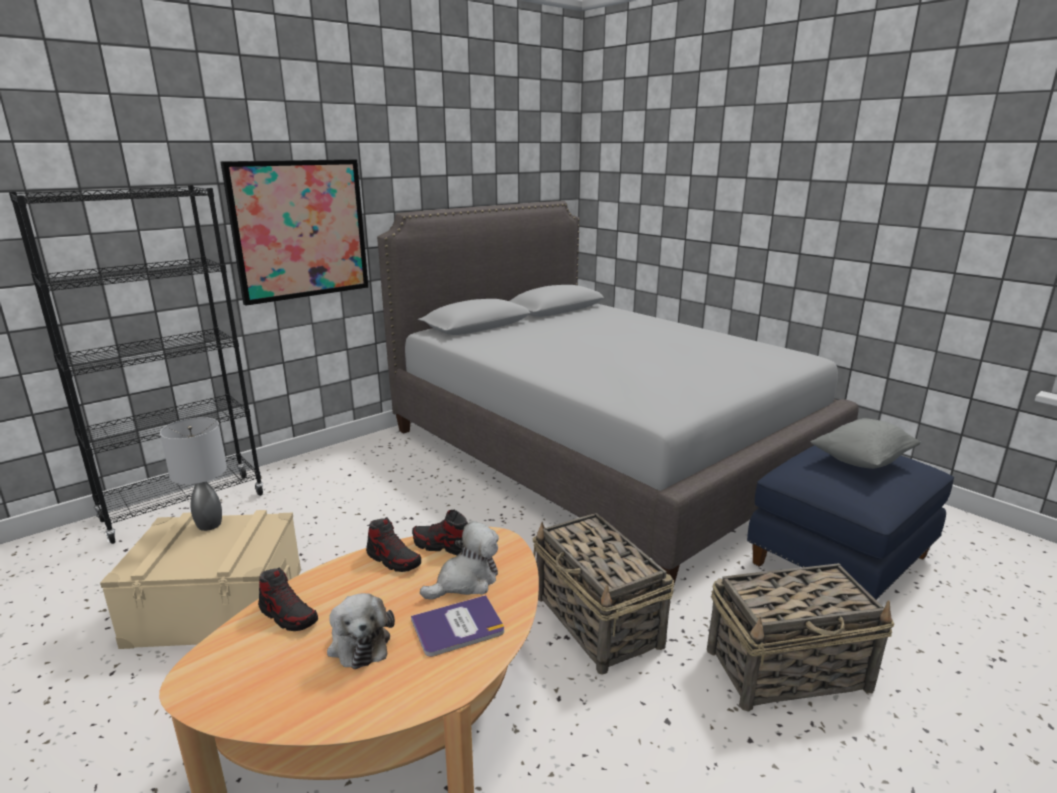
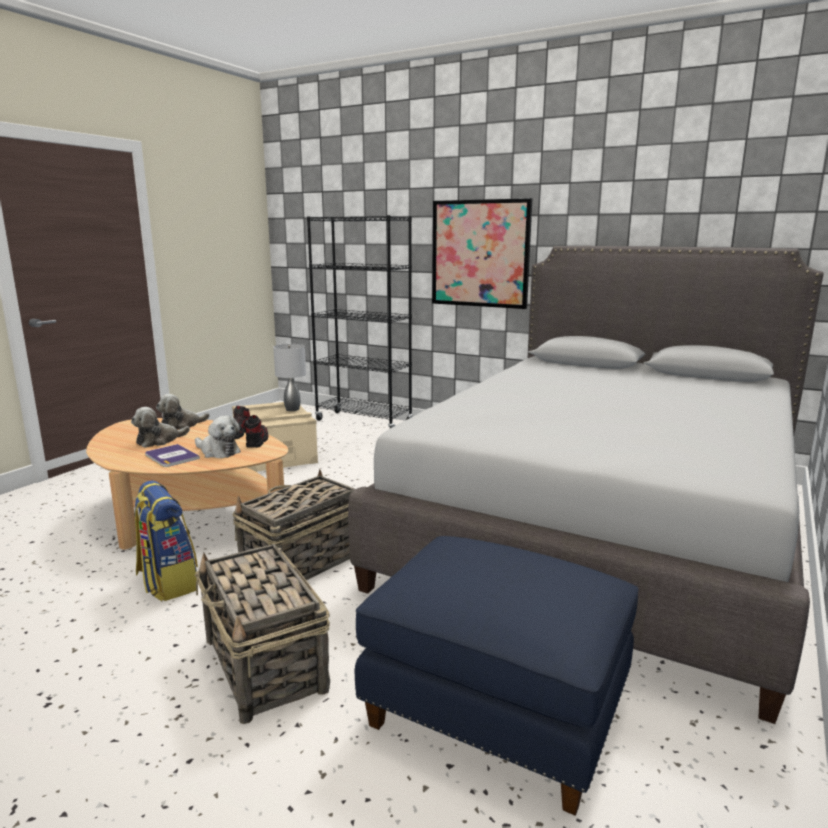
camera: 70 degrees right, 5 degrees down
shoe [258,568,318,631] -> plush toy [156,394,210,430]
grey pillow [810,418,921,469] -> none
none -> backpack [134,480,198,601]

